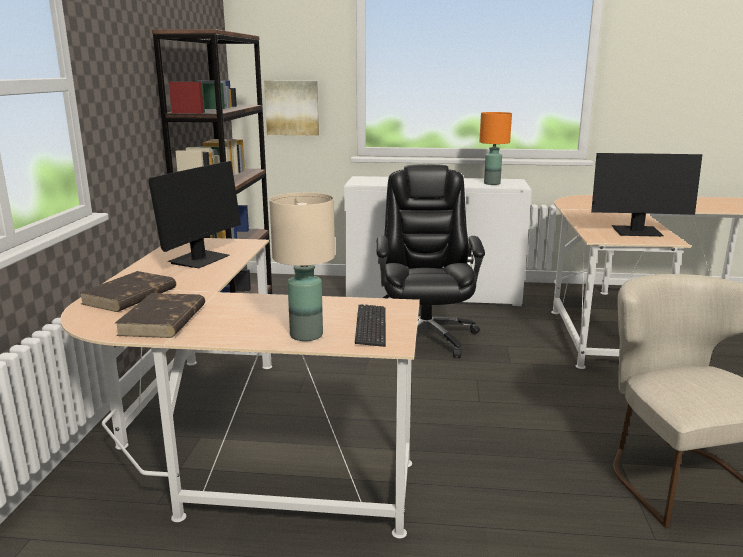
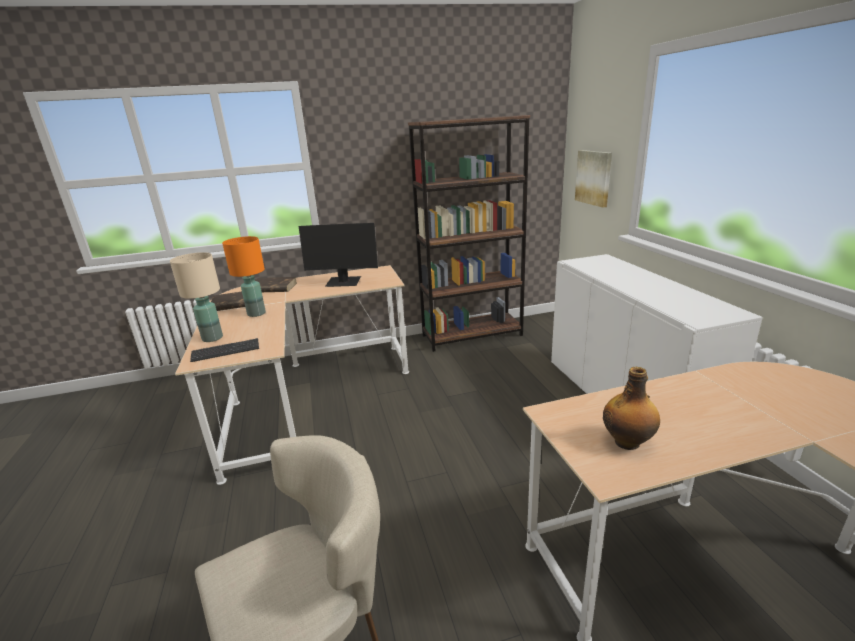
camera: 70 degrees right, 5 degrees up
black office chair [377,164,485,358] -> none
orange table lamp [479,112,512,185] -> orange table lamp moved to [222,236,266,317]
monitor [591,153,703,237] -> bottle [603,366,660,450]

